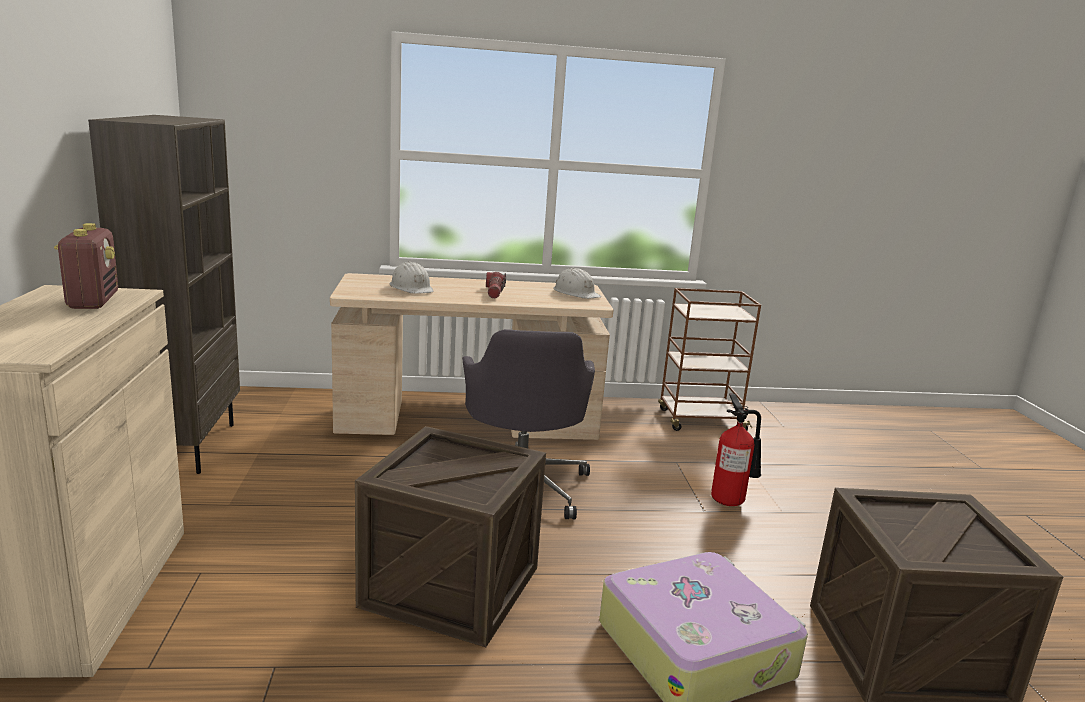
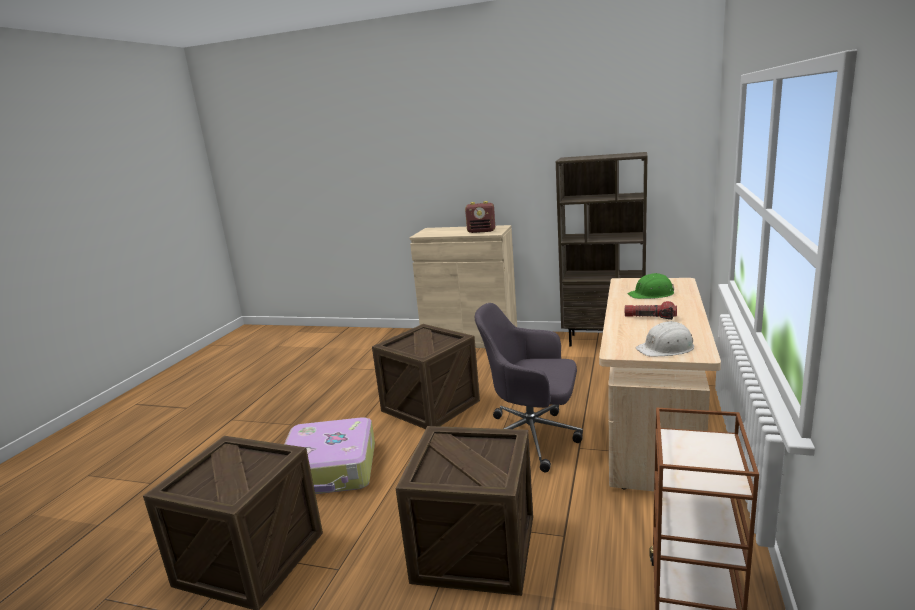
camera: 115 degrees right, 0 degrees up
white hard hat [390,261,434,294] -> green hard hat [628,273,674,299]
fire extinguisher [711,393,761,506] -> crate [396,426,533,596]

